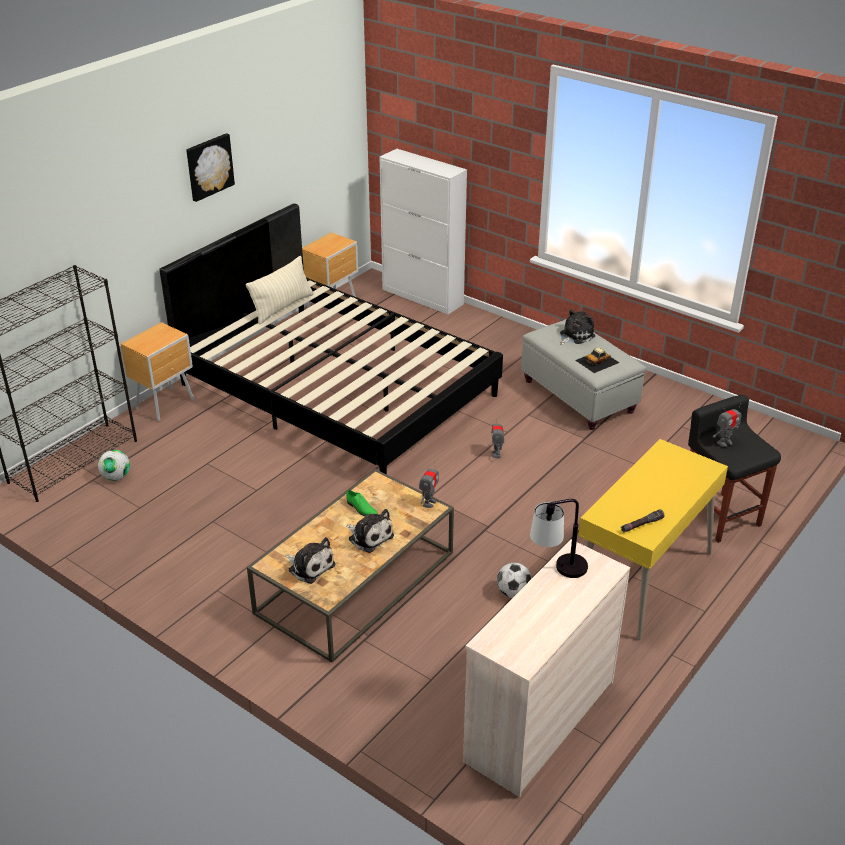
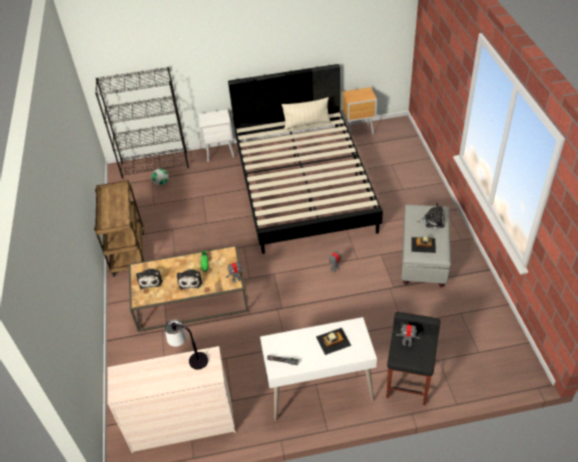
camera: 45 degrees right, 10 degrees up
brown nightstand [121,322,194,421] -> white nightstand [198,110,235,162]
picture [186,133,235,202] -> none
white cabinet [379,149,467,314] -> none
football [497,563,532,598] -> none
yellow desk [579,439,728,640] -> white desk [260,317,377,421]
none -> brown cart [94,180,144,277]
none -> toy car [316,328,351,355]

